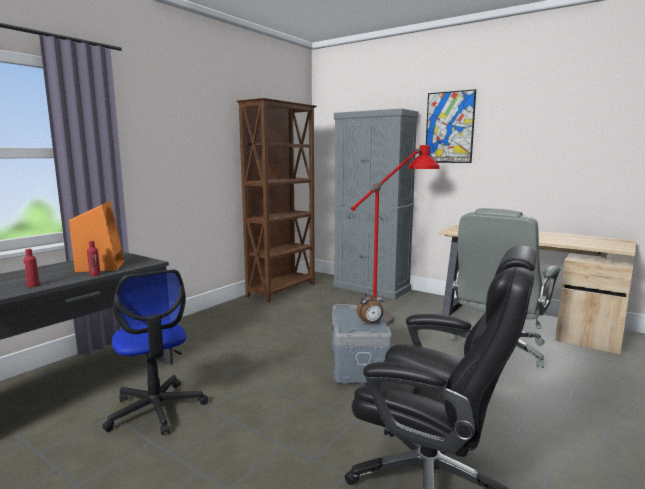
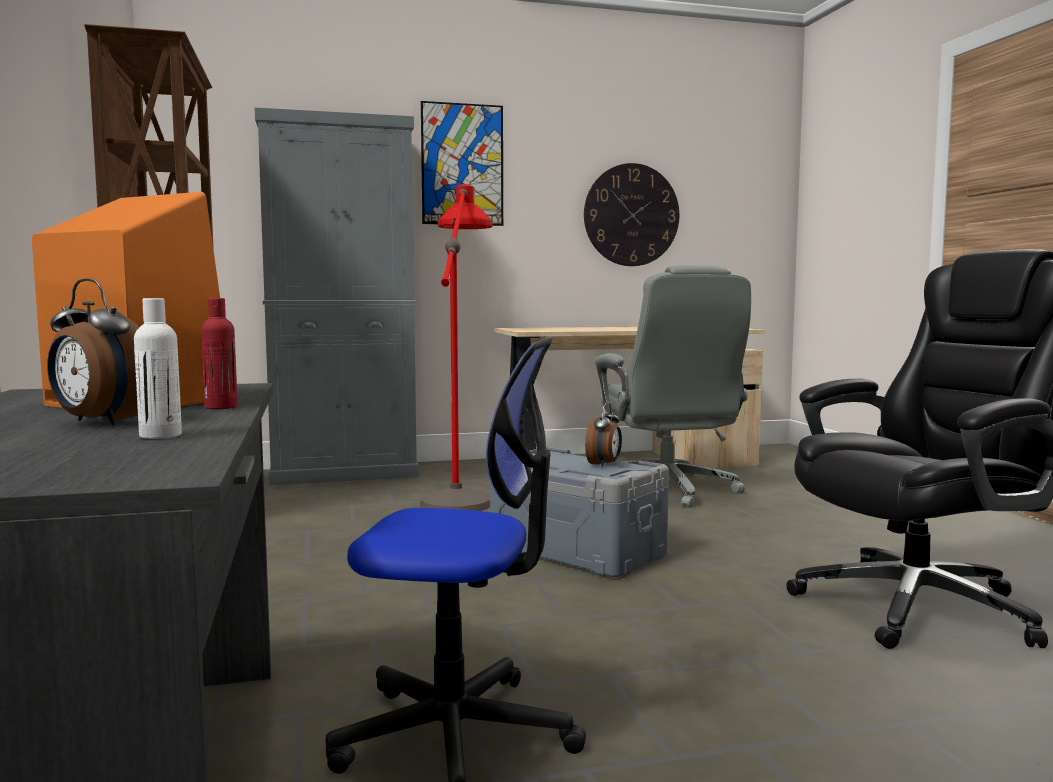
camera: 50 degrees left, 5 degrees down
red bottle [23,249,40,287] -> white bottle [134,298,182,439]
none -> alarm clock [47,278,139,425]
none -> wall clock [584,163,679,266]

